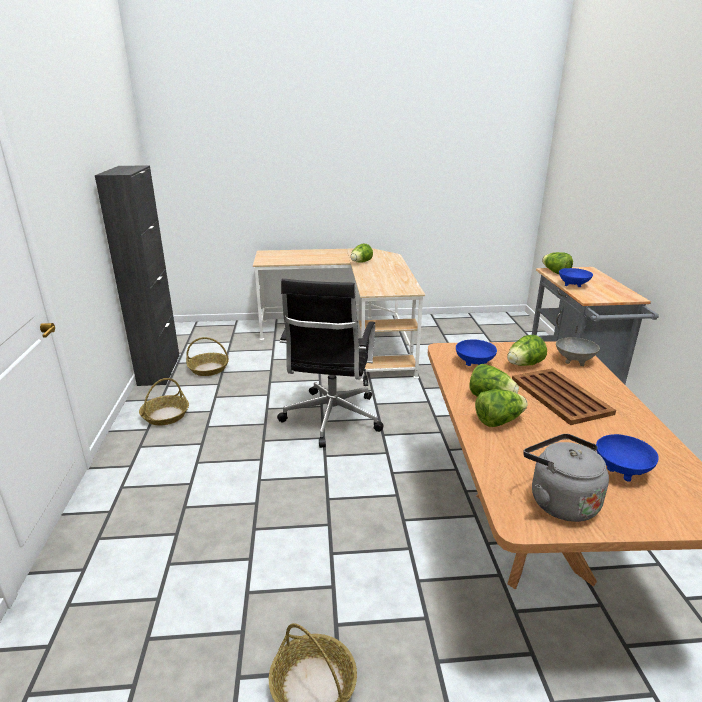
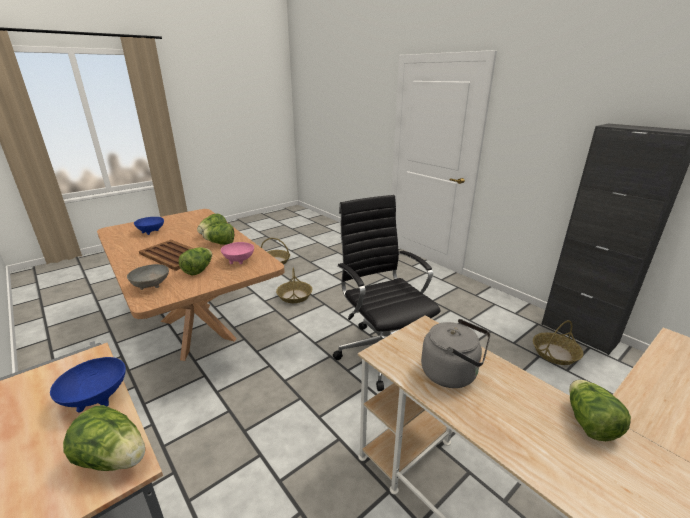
camera: 145 degrees right, 0 degrees up
basket [139,378,189,425] -> basket moved to [276,267,312,303]
blue bowl [456,340,497,366] -> pink bowl [221,242,254,264]
grey kettle [523,434,609,522] -> grey kettle moved to [421,319,490,388]

